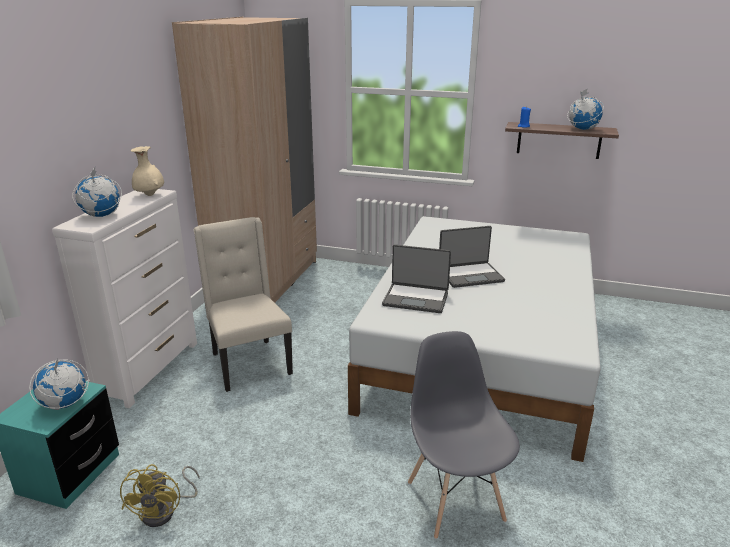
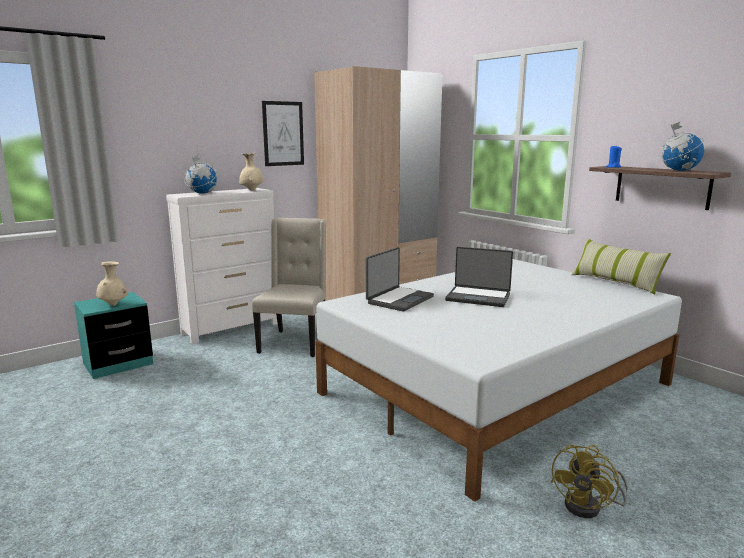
camera: 35 degrees right, 10 degrees down
globe [29,357,89,410] -> beige vase [96,261,128,306]
yellow fan [120,464,200,527] -> yellow fan moved to [551,445,628,518]
laptop [382,244,451,313] -> laptop turned 105 degrees counterclockwise [366,247,434,311]
grey chair [408,331,520,539] -> none
none -> picture [262,101,304,166]
none -> pillow [571,238,671,294]

